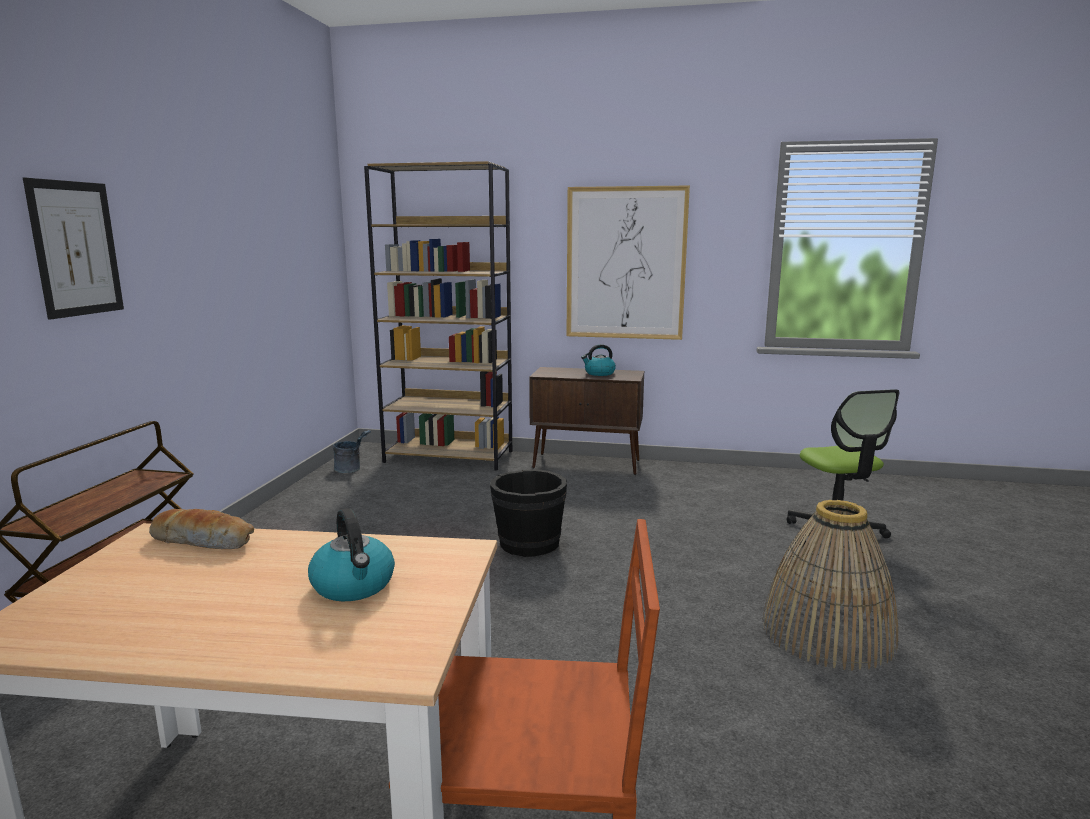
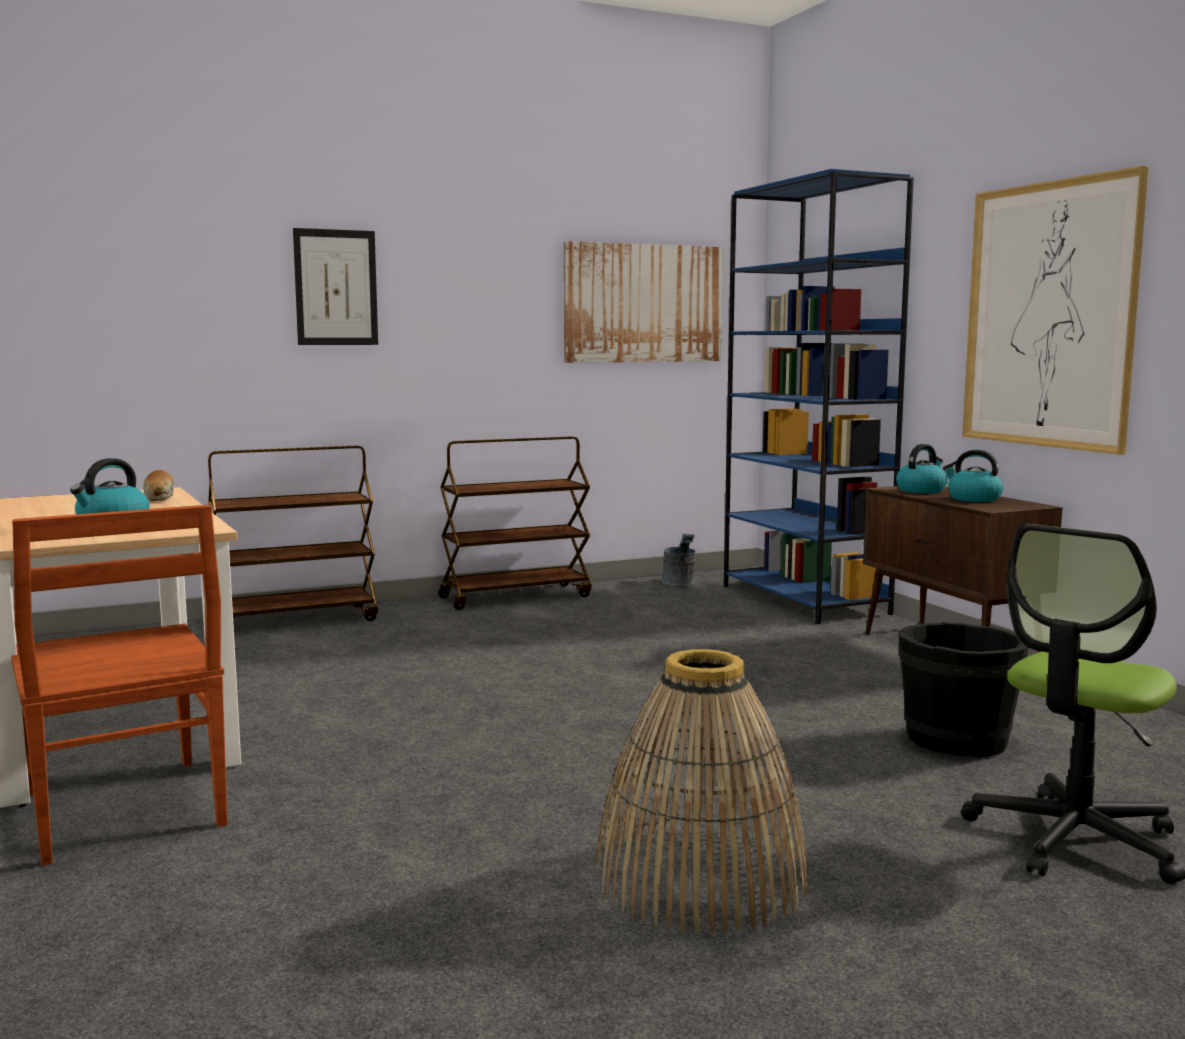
camera: 55 degrees right, 5 degrees down
brown bookcase [364,161,512,470] -> blue bookcase [724,169,914,624]
black bucket [490,469,567,557] -> black bucket moved to [898,622,1029,757]
none -> brown cart [438,436,592,610]
none -> picture [564,241,723,363]
none -> kettle [896,444,948,493]

